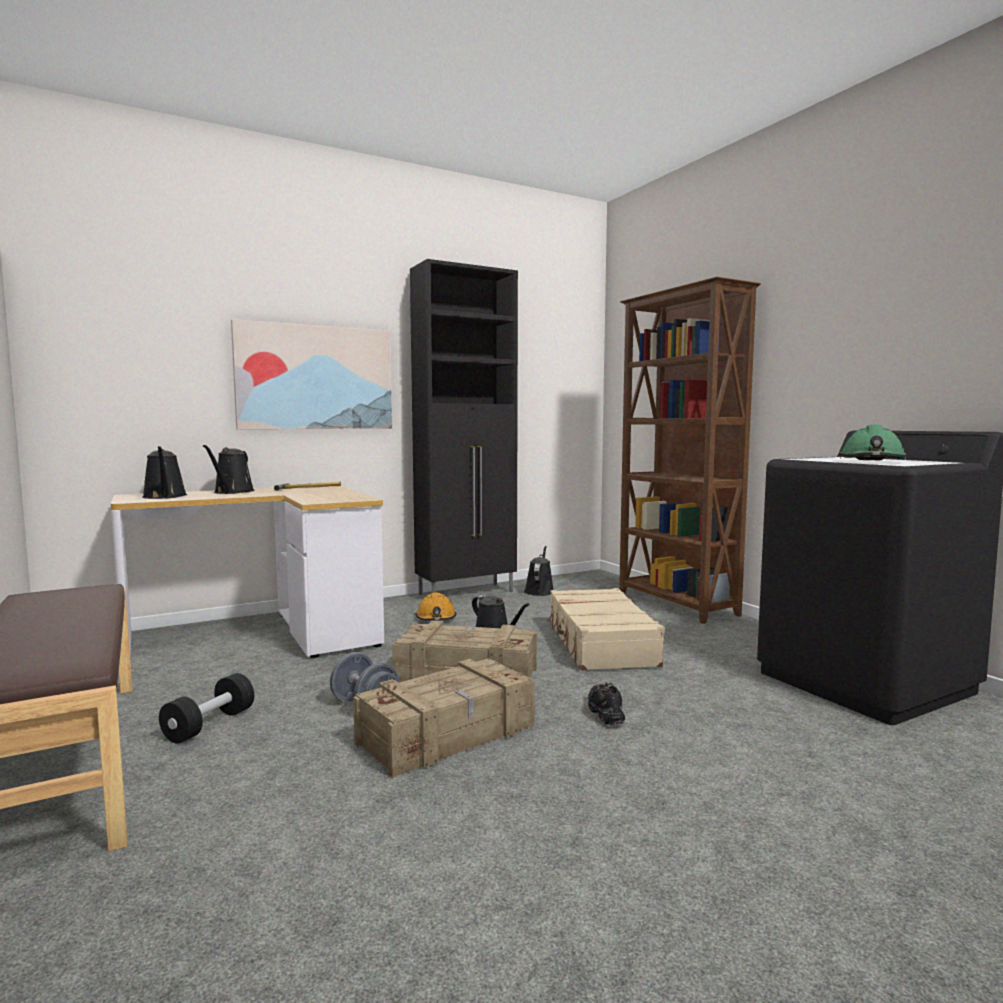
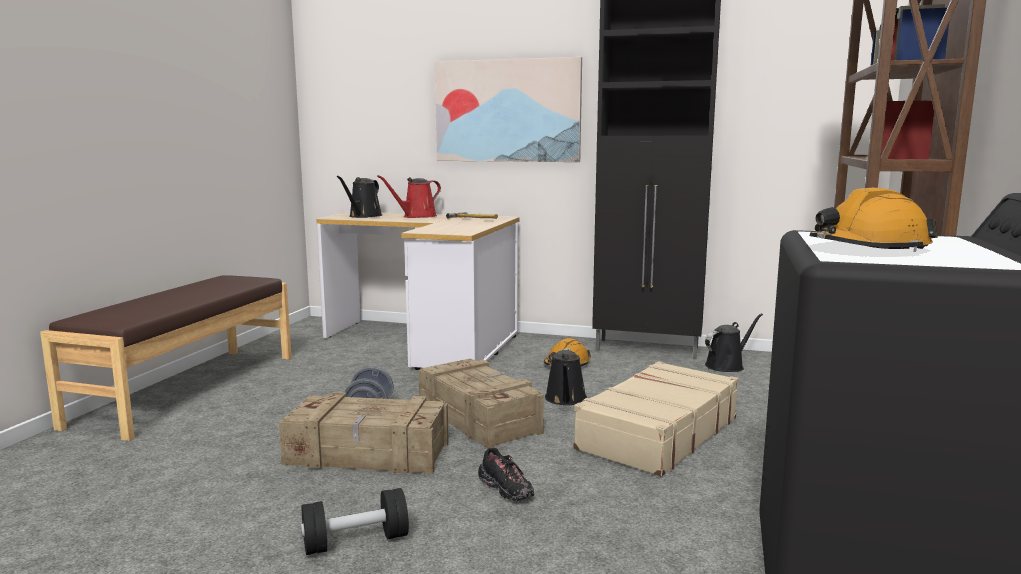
camera: 45 degrees right, 5 degrees up
black dumbbell [159,673,254,744] -> black dumbbell moved to [301,488,409,555]
black watering can [203,445,255,494] -> red watering can [377,175,441,218]
black shoe [588,683,625,725] -> black shoe turned 105 degrees clockwise [478,448,534,501]
green hard hat [839,425,907,461] -> orange hard hat [809,188,938,252]

